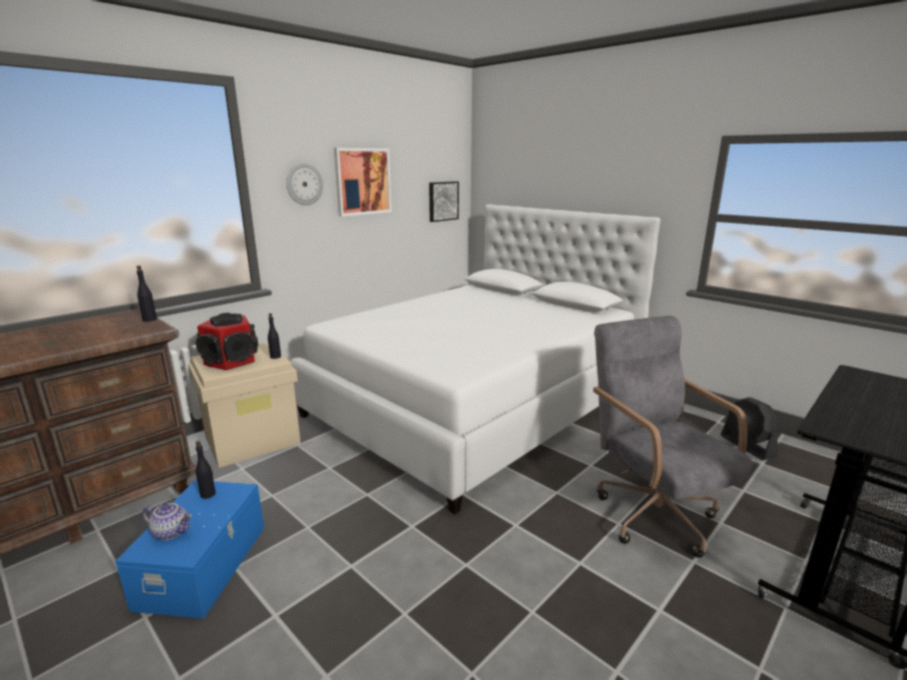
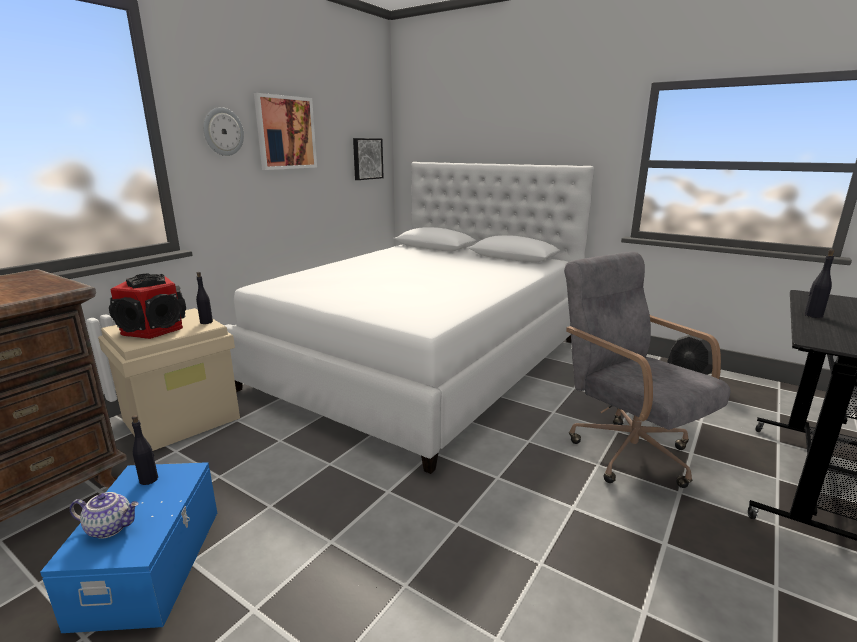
camera: 10 degrees left, 0 degrees up
black bottle [137,266,157,322] -> black bottle moved to [804,249,834,318]

